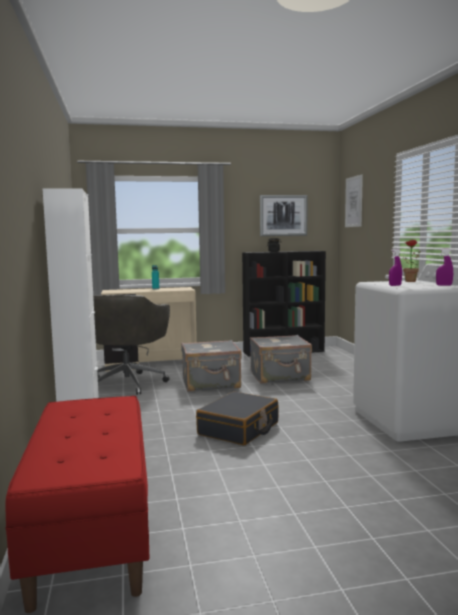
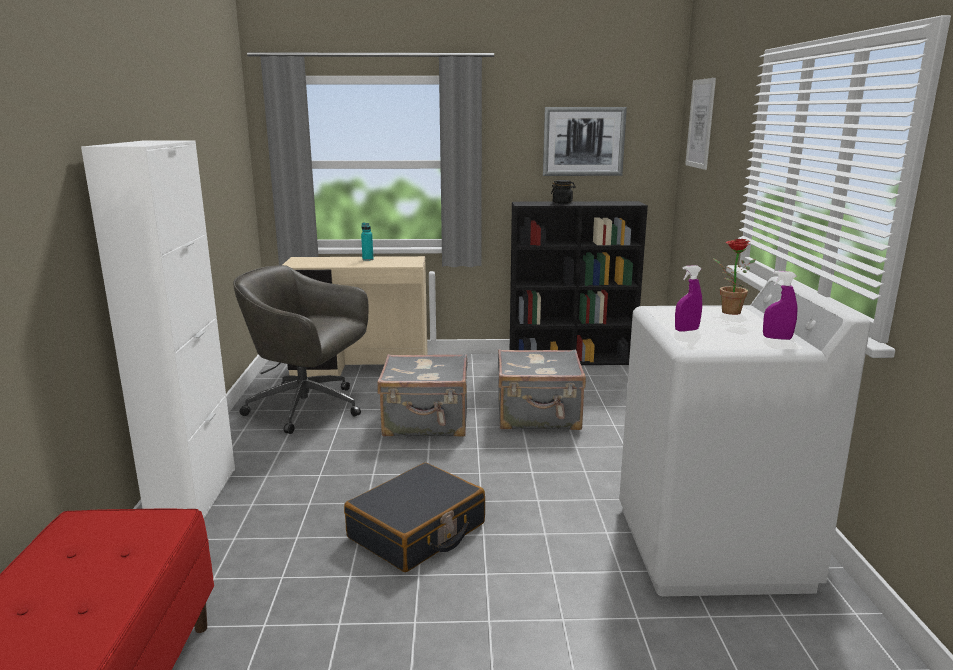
camera: 10 degrees right, 10 degrees up
grey office chair [93,295,170,395] -> grey office chair turned 90 degrees clockwise [233,265,369,434]

